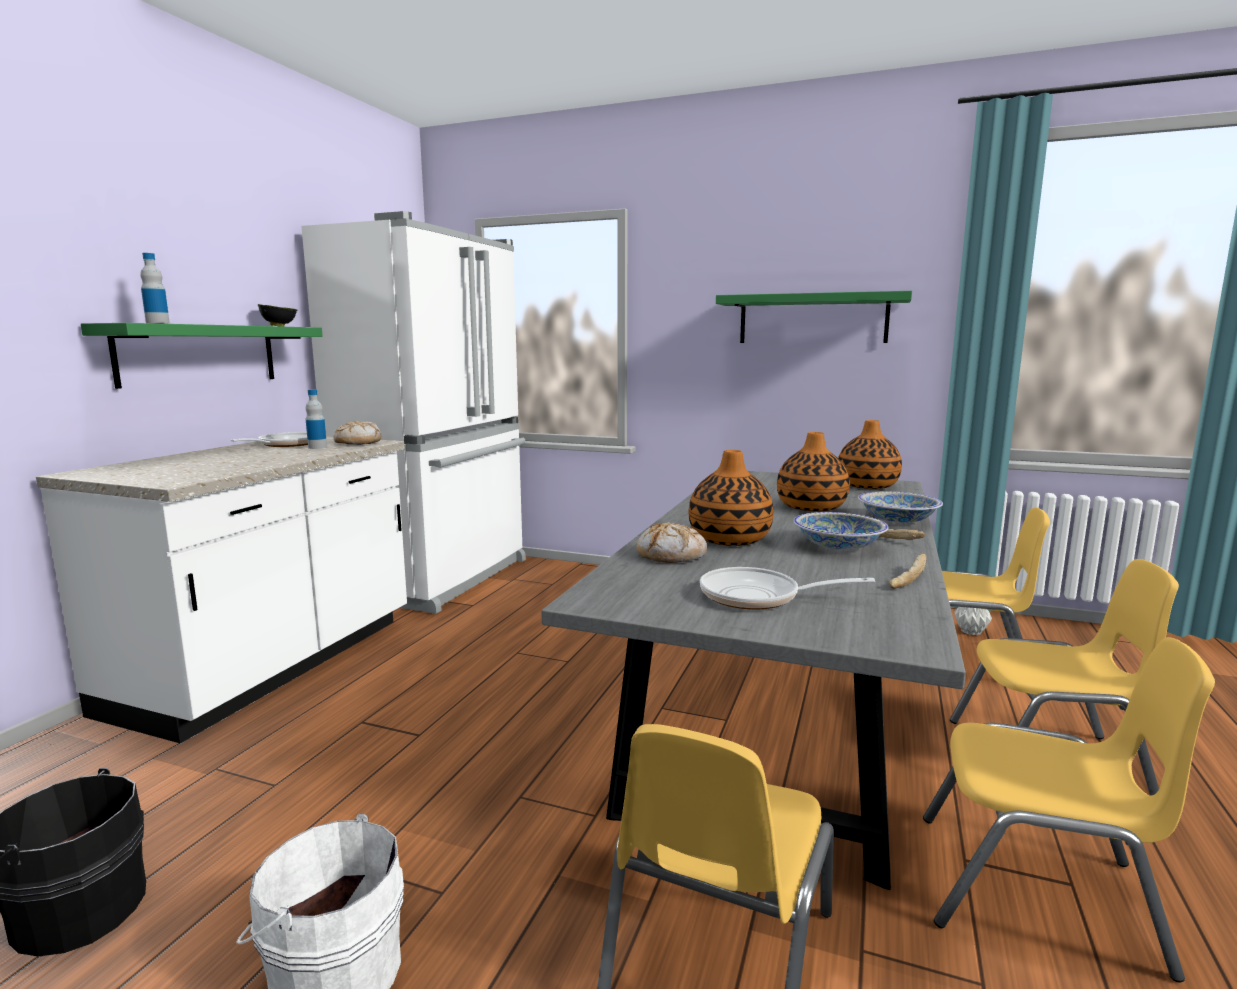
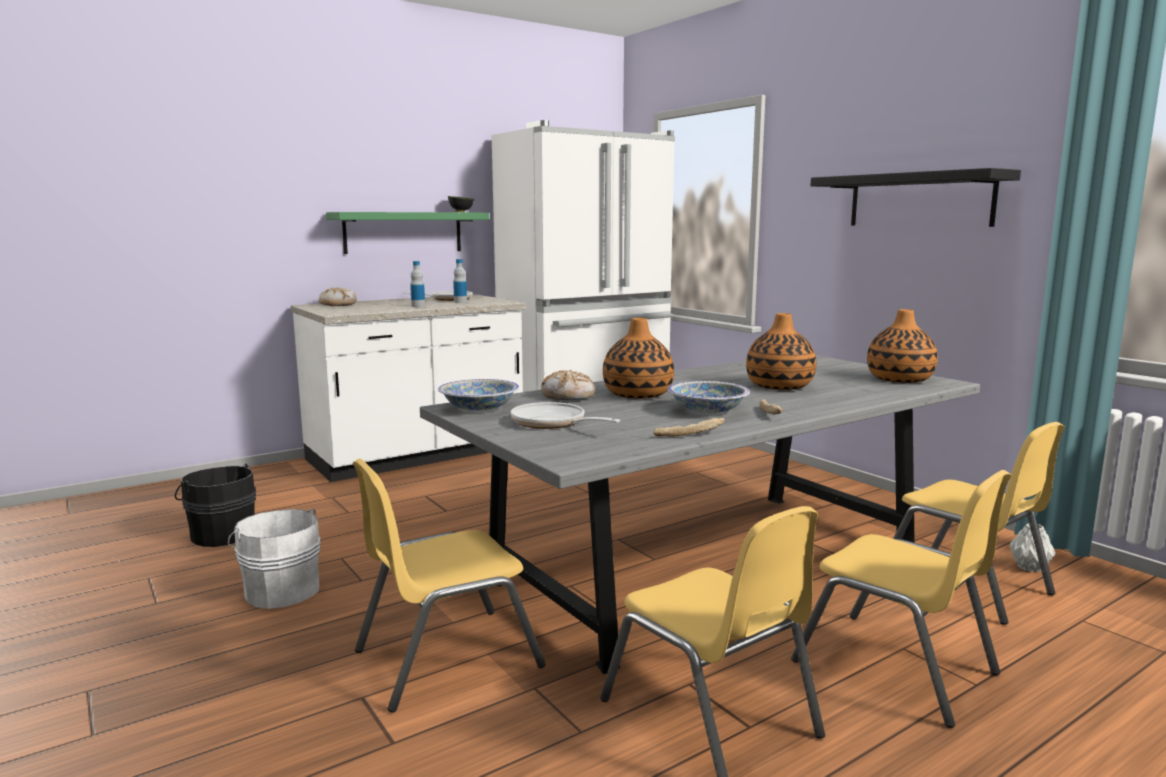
camera: 35 degrees right, 0 degrees up
bottle [140,253,170,324] -> bottle moved to [410,261,425,307]
bread [333,421,381,445] -> bread moved to [318,287,357,306]
green shelf [716,291,912,343] -> black shelf [811,168,1021,227]
bowl [858,491,943,522] -> bowl moved to [438,379,519,410]

